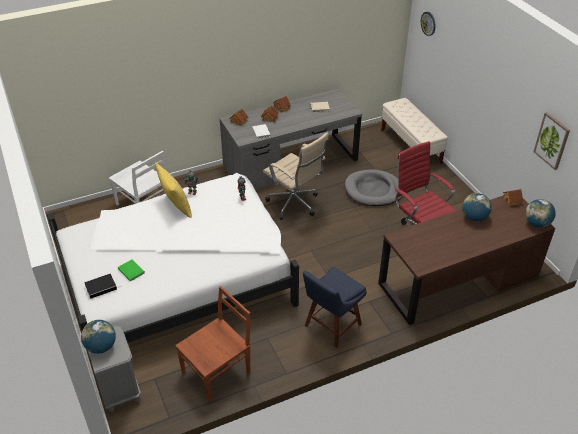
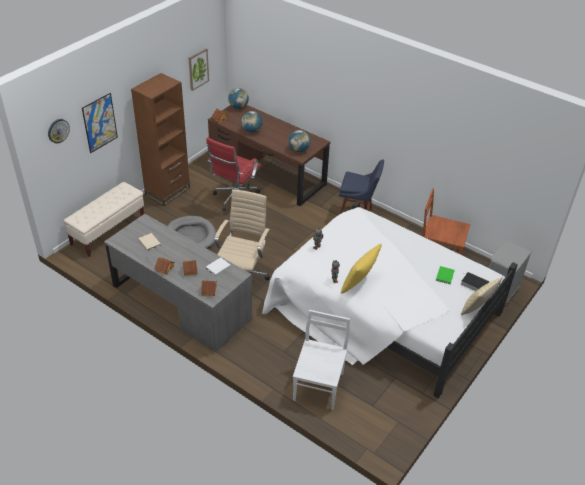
camera: 120 degrees left, 0 degrees up
globe [81,320,116,354] -> globe moved to [289,130,311,152]
none -> picture [82,93,118,153]
none -> brown bookcase [131,73,190,206]
none -> pillow [461,277,503,315]

